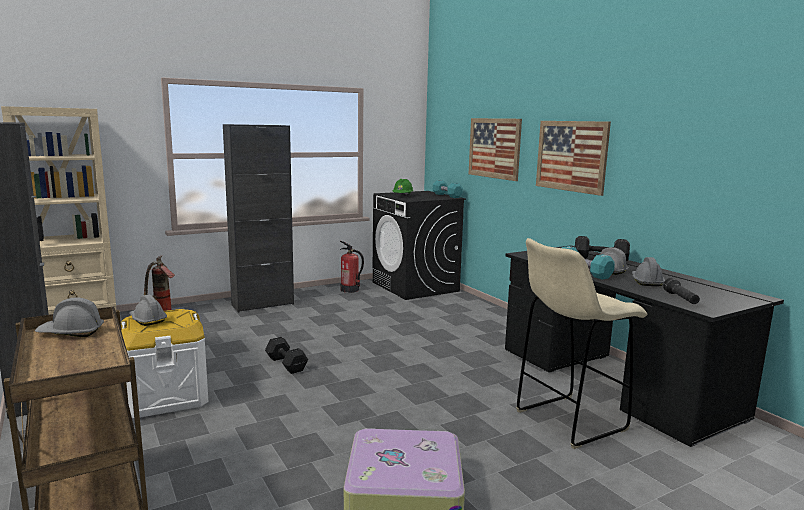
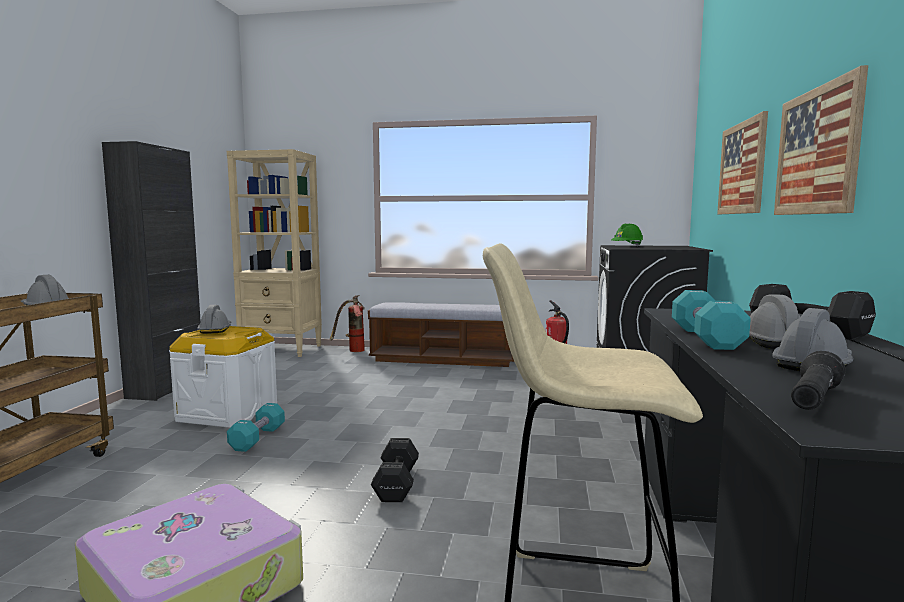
camera: 40 degrees right, 5 degrees down
black cabinet [223,124,294,312] -> bench [368,302,514,367]
black dumbbell [265,337,308,374] -> black dumbbell moved to [371,438,419,502]
turquoise dumbbell [433,180,463,198] -> turquoise dumbbell moved to [227,403,285,452]

